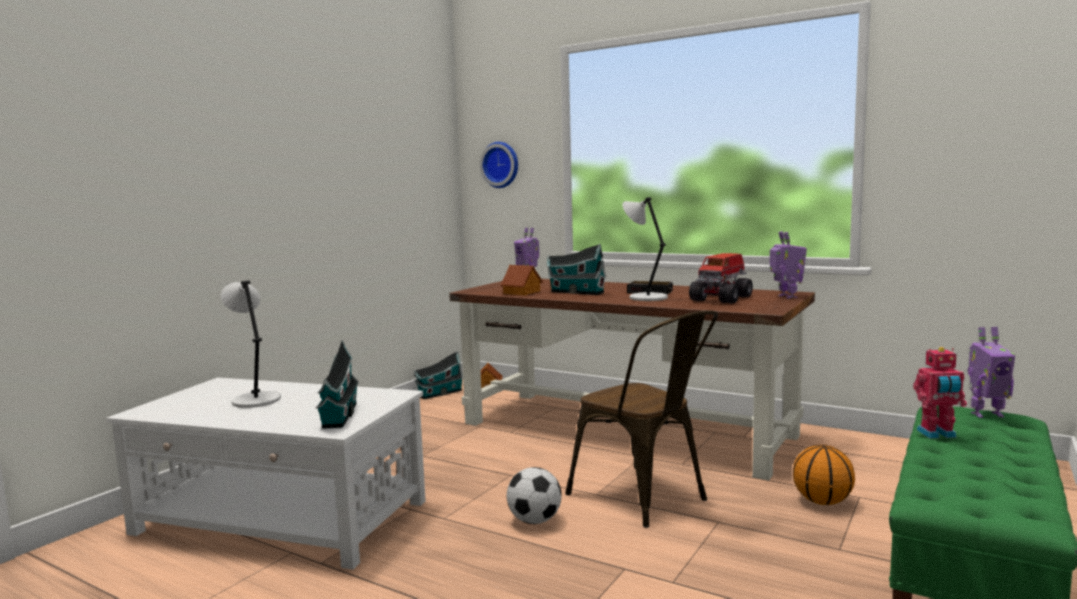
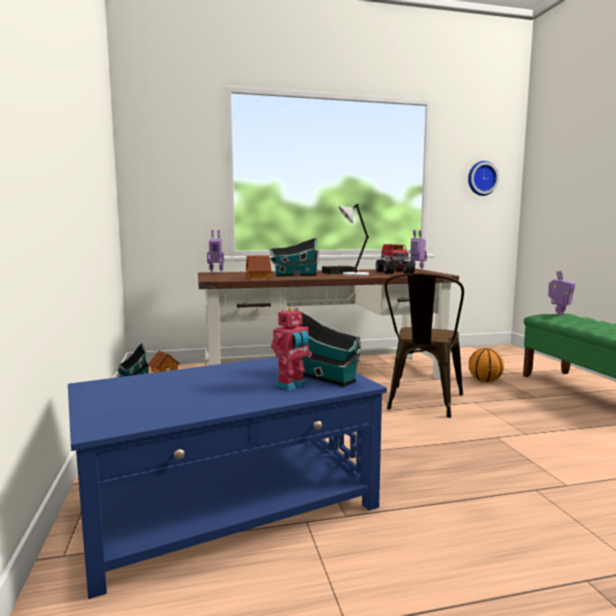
camera: 45 degrees left, 0 degrees up
white coffee table [106,377,426,570] -> blue coffee table [68,357,387,599]
grey table lamp [221,280,281,408] -> none
wall clock [480,142,518,188] -> wall clock moved to [468,161,499,196]
football [507,467,562,524] -> none
brown chair [565,311,718,528] -> brown chair turned 105 degrees clockwise [385,273,464,418]
toy robot [913,347,967,438] -> toy robot moved to [271,307,312,390]

